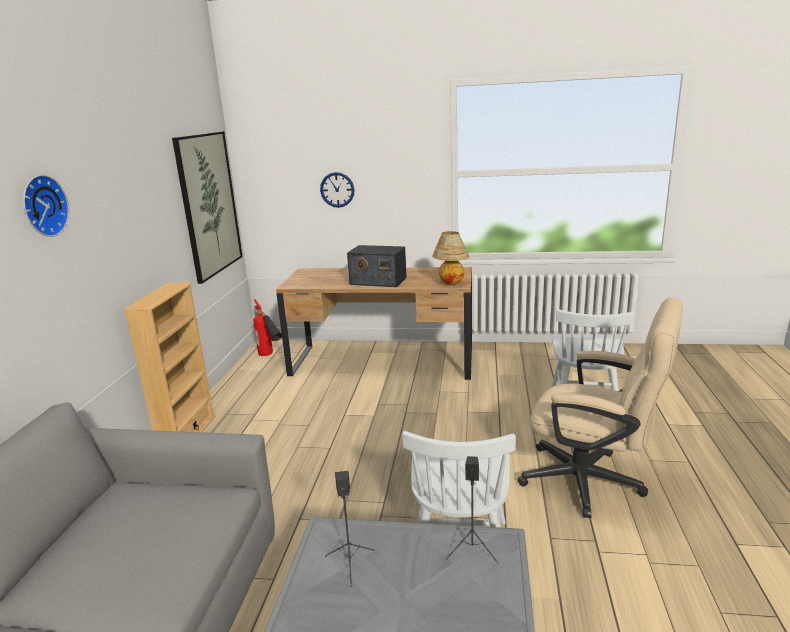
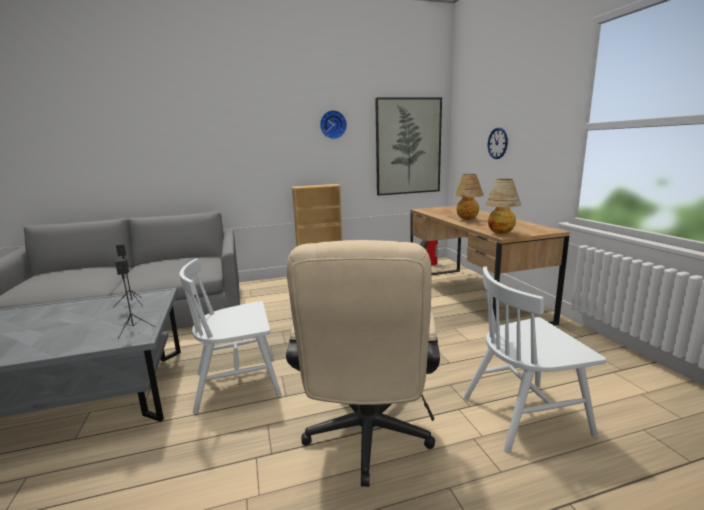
camera: 65 degrees right, 5 degrees down
wall clock [23,175,69,237] -> wall clock moved to [320,110,347,139]
radio [347,245,407,287] -> table lamp [454,174,484,220]

